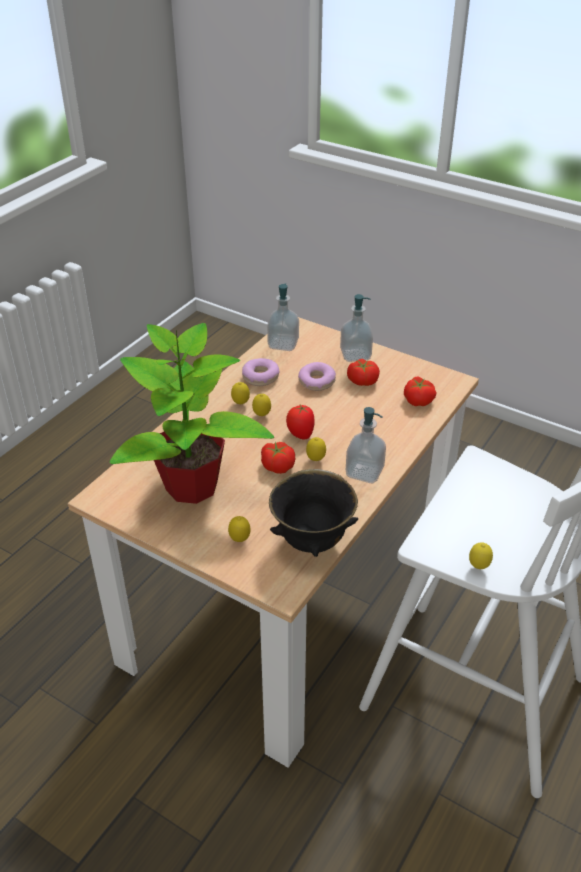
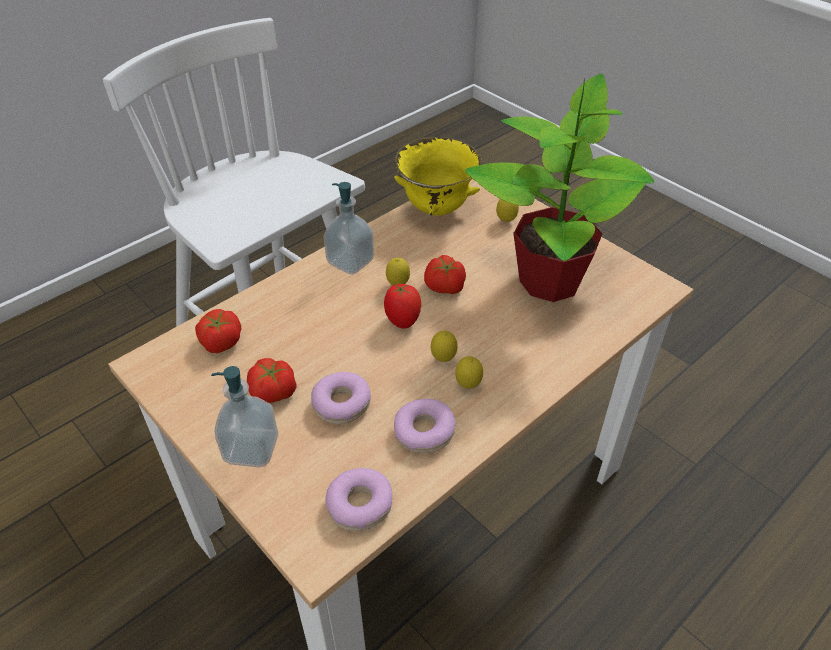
camera: 165 degrees left, 5 degrees up
soap dispenser [267,284,299,351] -> donut [325,468,392,531]
black bowl [269,469,359,557] -> yellow bowl [394,136,482,216]
lemon [469,542,493,569] -> none

